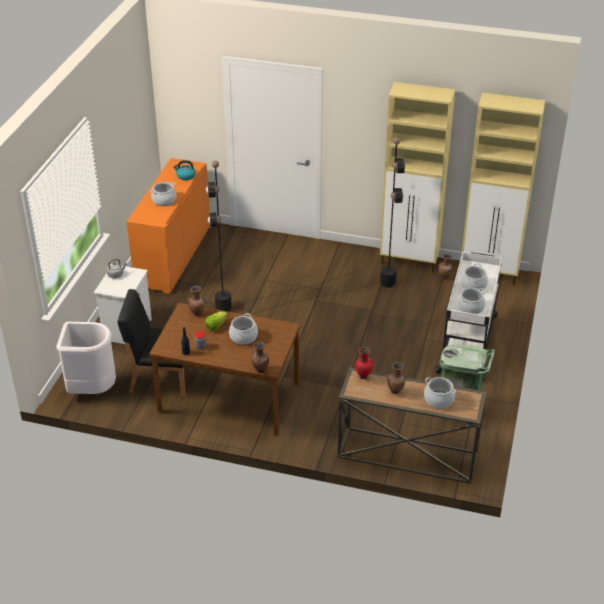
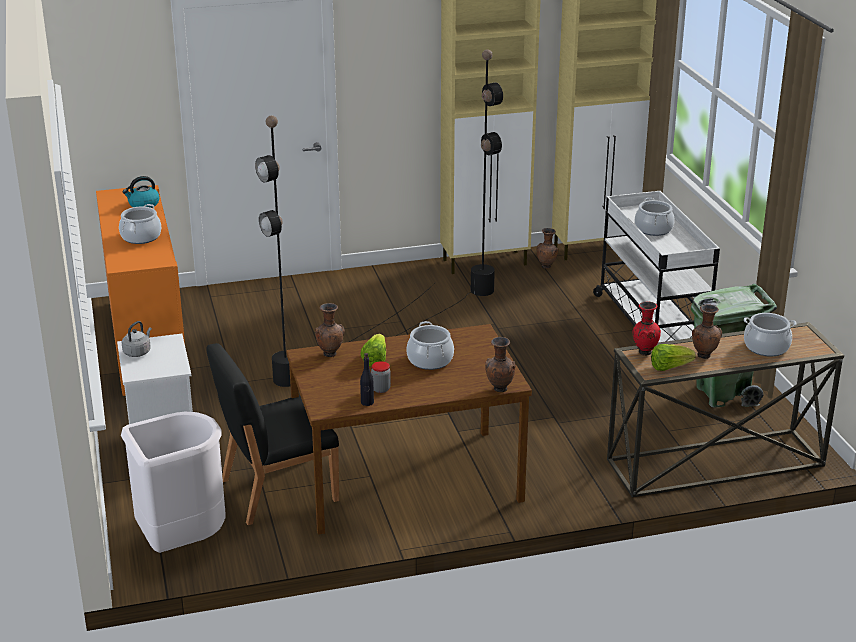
camera: 30 degrees left, 10 degrees down
cooking pot [457,288,485,314] -> none
none -> lettuce [651,344,696,371]

